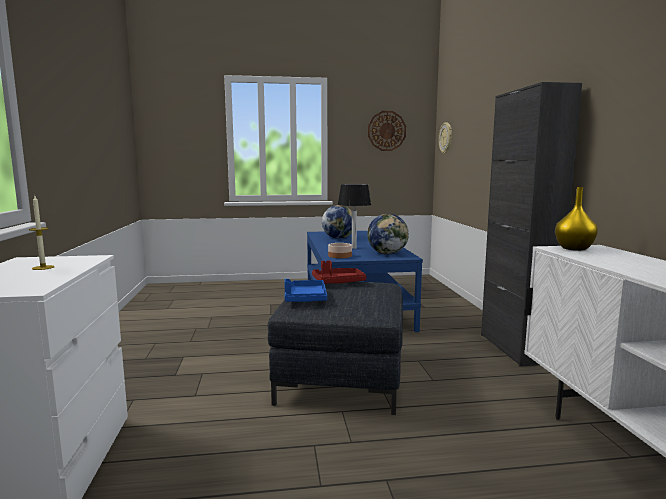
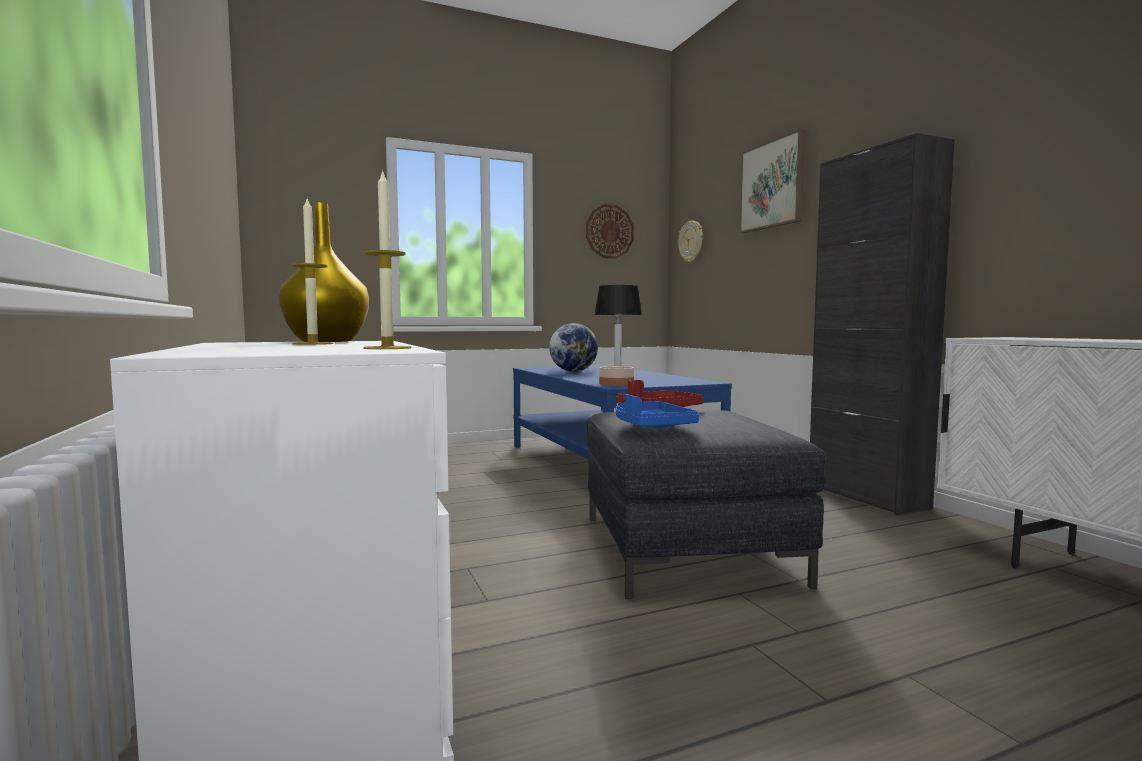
camera: 15 degrees left, 5 degrees down
globe [367,214,409,255] -> none
yellow vase [555,187,598,251] -> yellow vase moved to [279,202,369,342]
none -> candle [363,169,411,349]
none -> picture [740,129,805,233]

